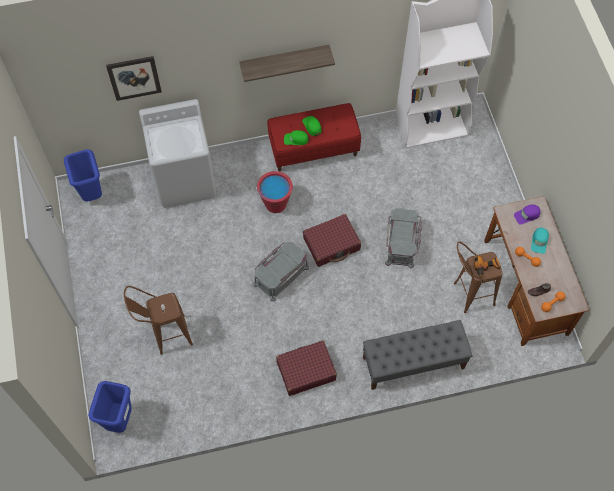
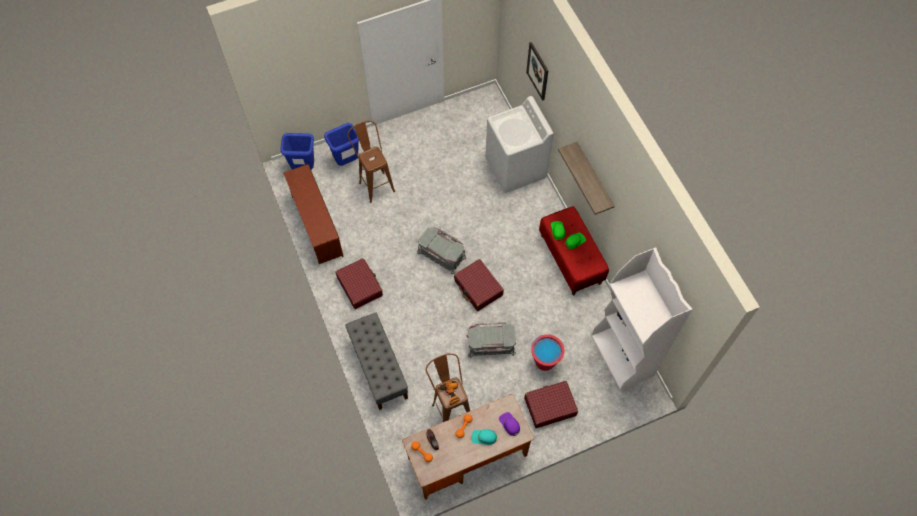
camera: 80 degrees right, 0 degrees up
blue trash can [64,149,102,202] -> blue trash can moved to [324,123,359,166]
red bucket [257,171,293,213] -> red bucket moved to [531,335,565,371]
none -> brown shoe rack [283,164,344,264]
none -> red suitcase [524,381,578,428]

